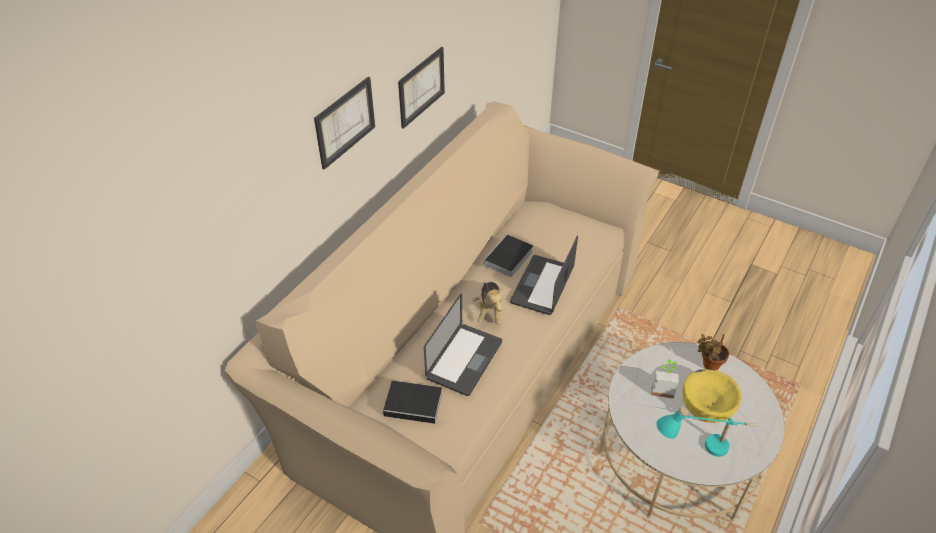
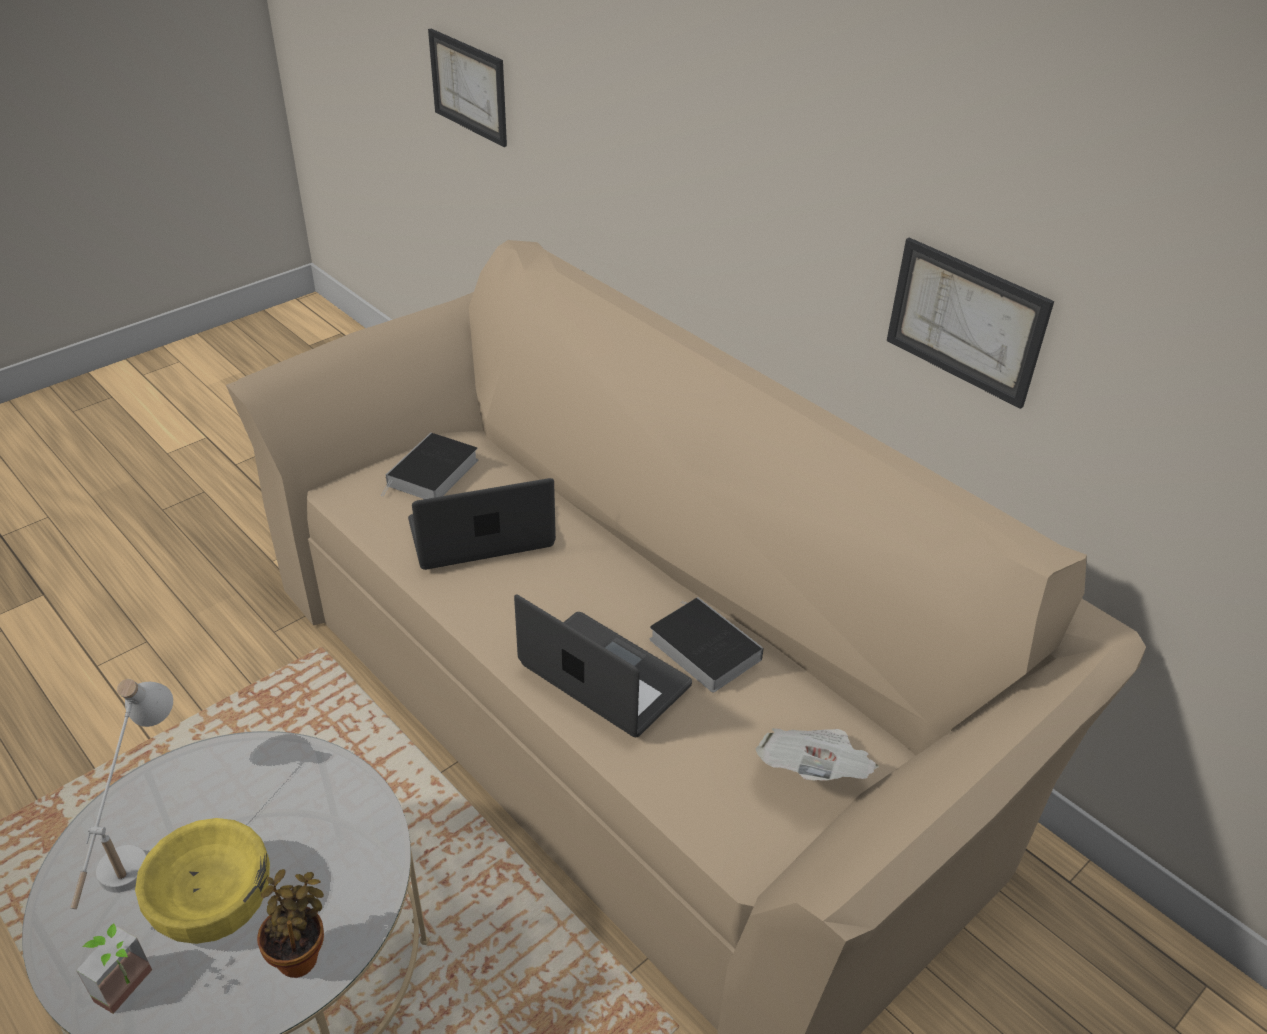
camera: 105 degrees right, 5 degrees down
picture [314,77,375,170] -> picture moved to [428,29,507,147]
laptop [424,293,502,396] -> laptop turned 120 degrees clockwise [408,478,556,570]
plush toy [472,282,503,324] -> none
potted plant [651,359,678,399] -> potted plant moved to [76,923,152,1014]
turquoise table lamp [656,407,759,457] -> white table lamp [70,679,173,909]
none -> newspaper [756,728,878,781]

